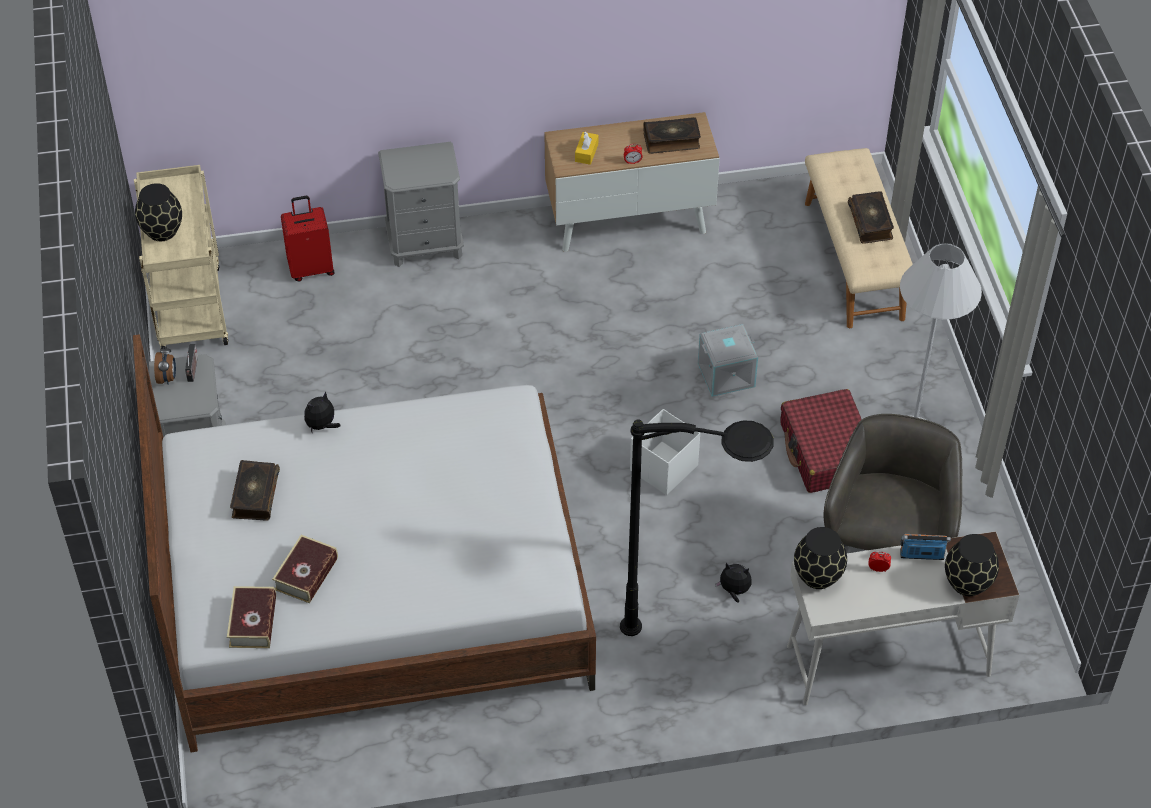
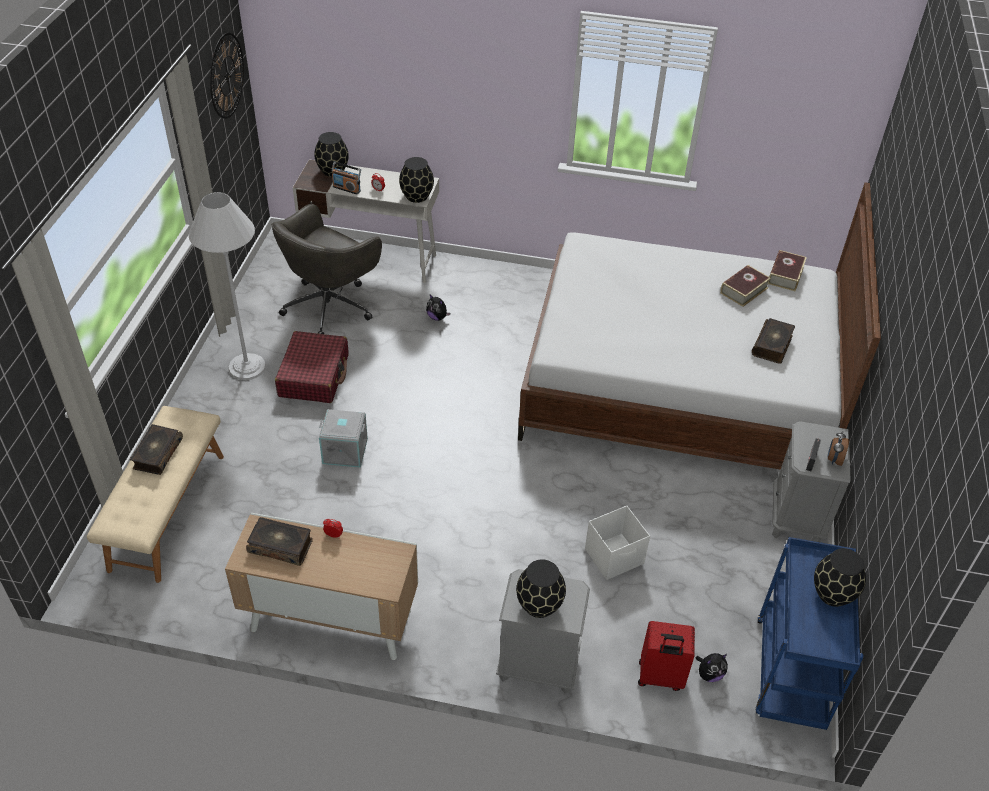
camera: 160 degrees left, 5 degrees down
beige cart [134,165,229,350] -> blue cart [755,537,863,730]
plush toy [304,392,340,432] -> plush toy moved to [696,653,728,682]
yellow tissue box [575,132,598,165] -> none
black floor lamp [620,420,774,636] -> none
white storage box [630,409,700,495] -> white storage box moved to [585,506,650,580]
none -> wall clock [210,33,244,119]
none -> black vase [516,559,566,618]

